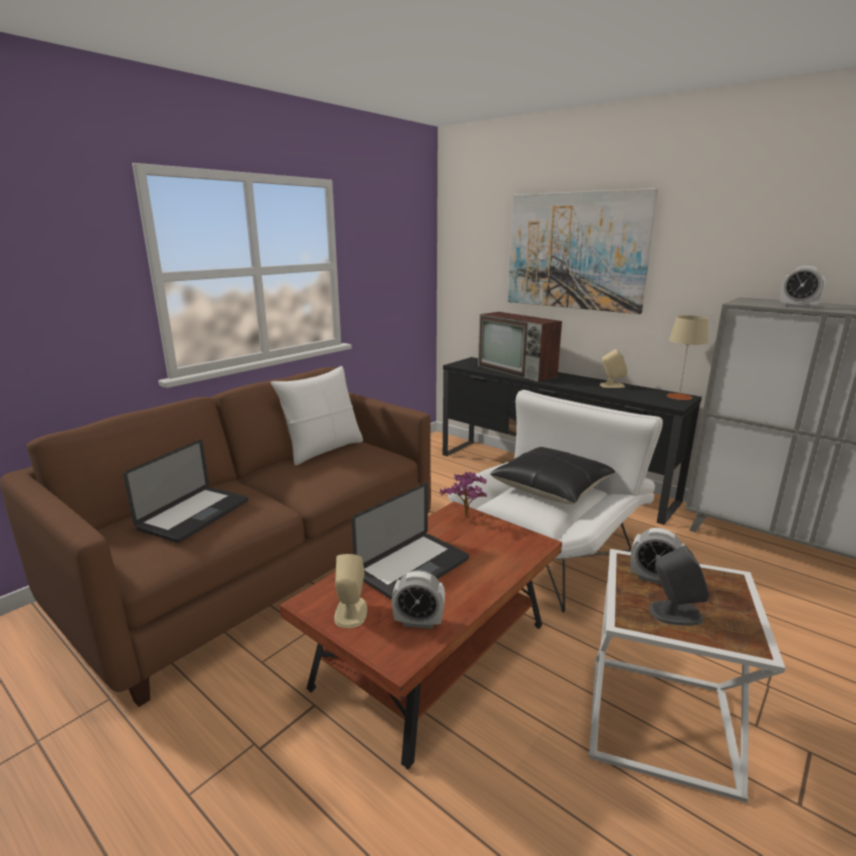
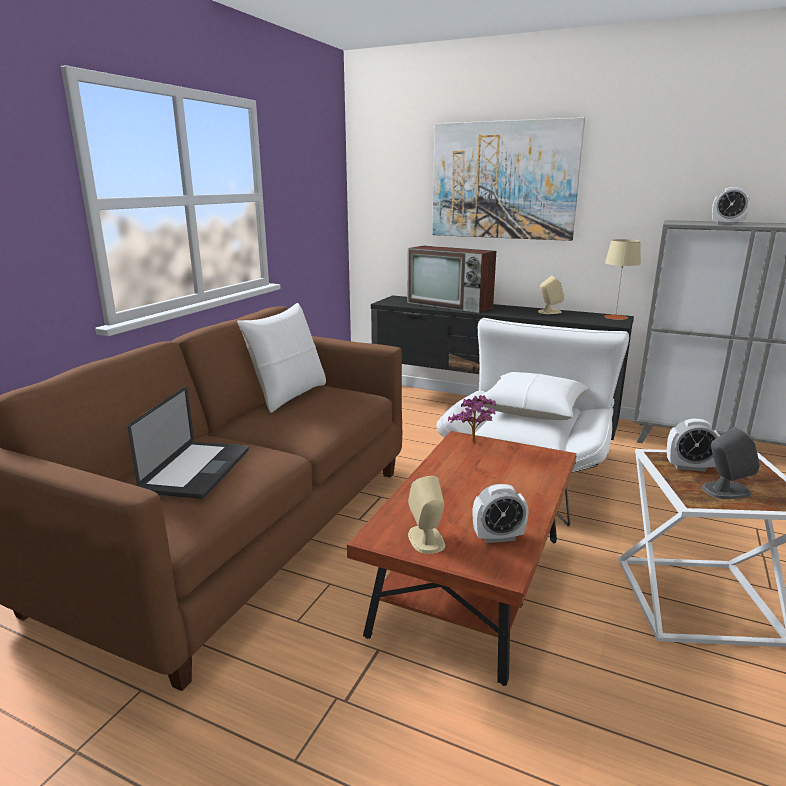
camera: 15 degrees left, 0 degrees up
laptop [351,483,469,600] -> none
black pillow [490,447,616,504] -> white pillow [478,372,588,420]

